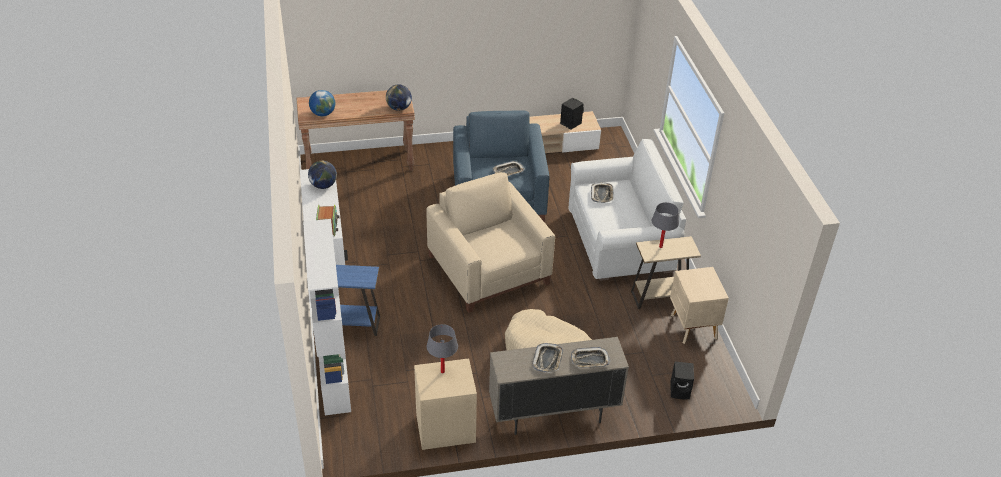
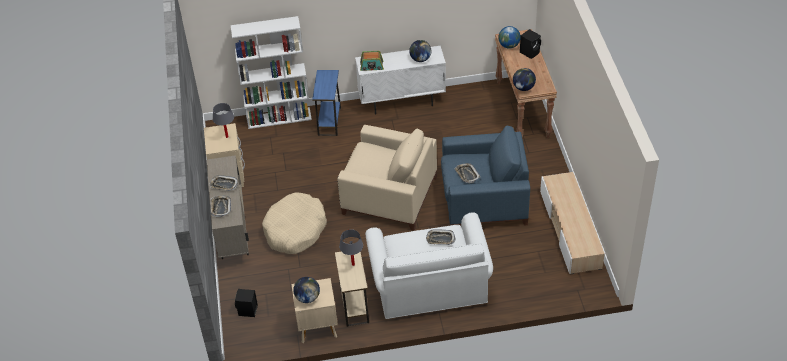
camera: 95 degrees right, 5 degrees up
beige armchair [426,172,555,313] -> beige armchair turned 45 degrees clockwise [337,125,437,231]
black speaker [560,98,584,130] -> black speaker moved to [520,29,541,59]
none -> globe [293,277,320,303]

